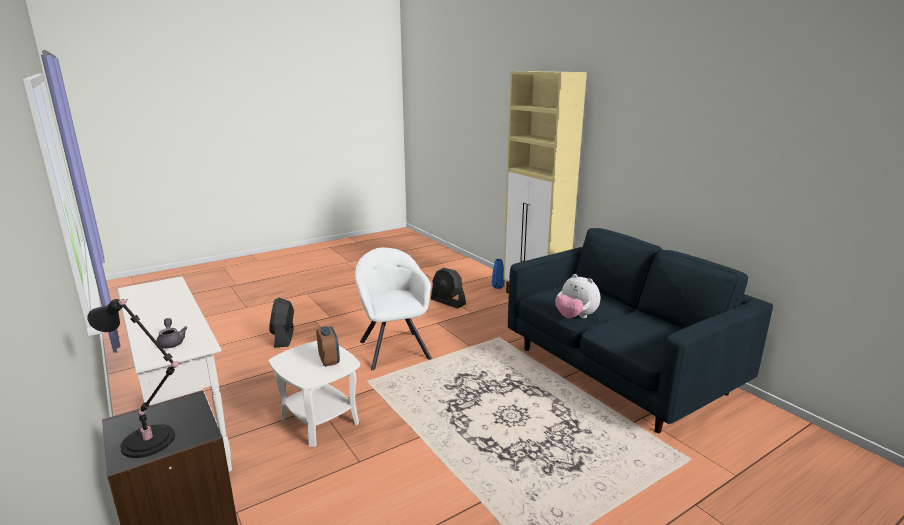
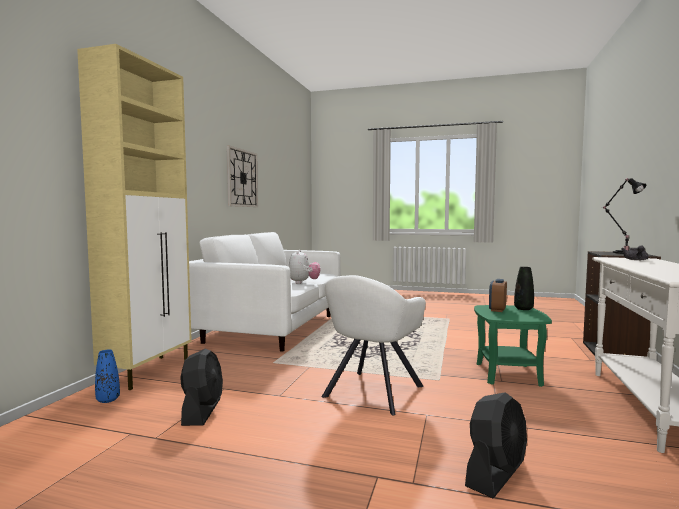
camera: 130 degrees left, 15 degrees down
white side table [269,341,360,447] -> green side table [474,305,552,387]
blue sofa [508,228,773,433] -> white sofa [189,232,341,352]
none -> wall clock [227,145,258,207]
none -> black vase [514,267,534,310]

